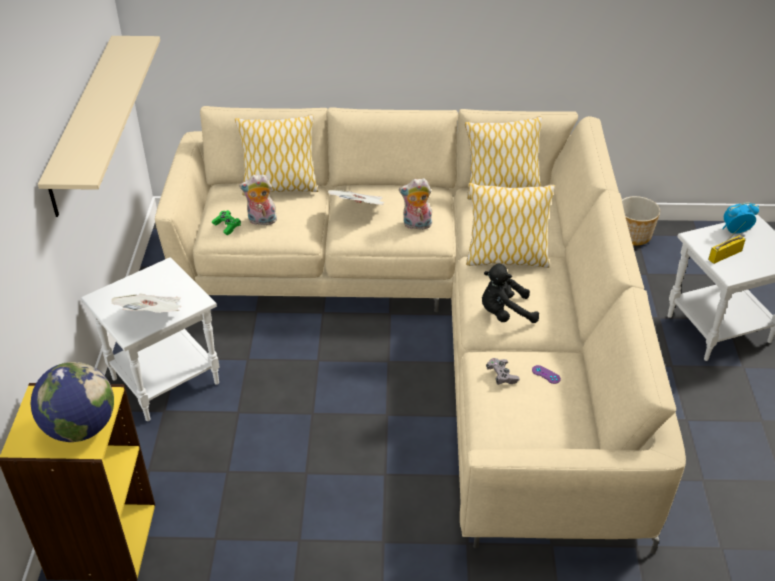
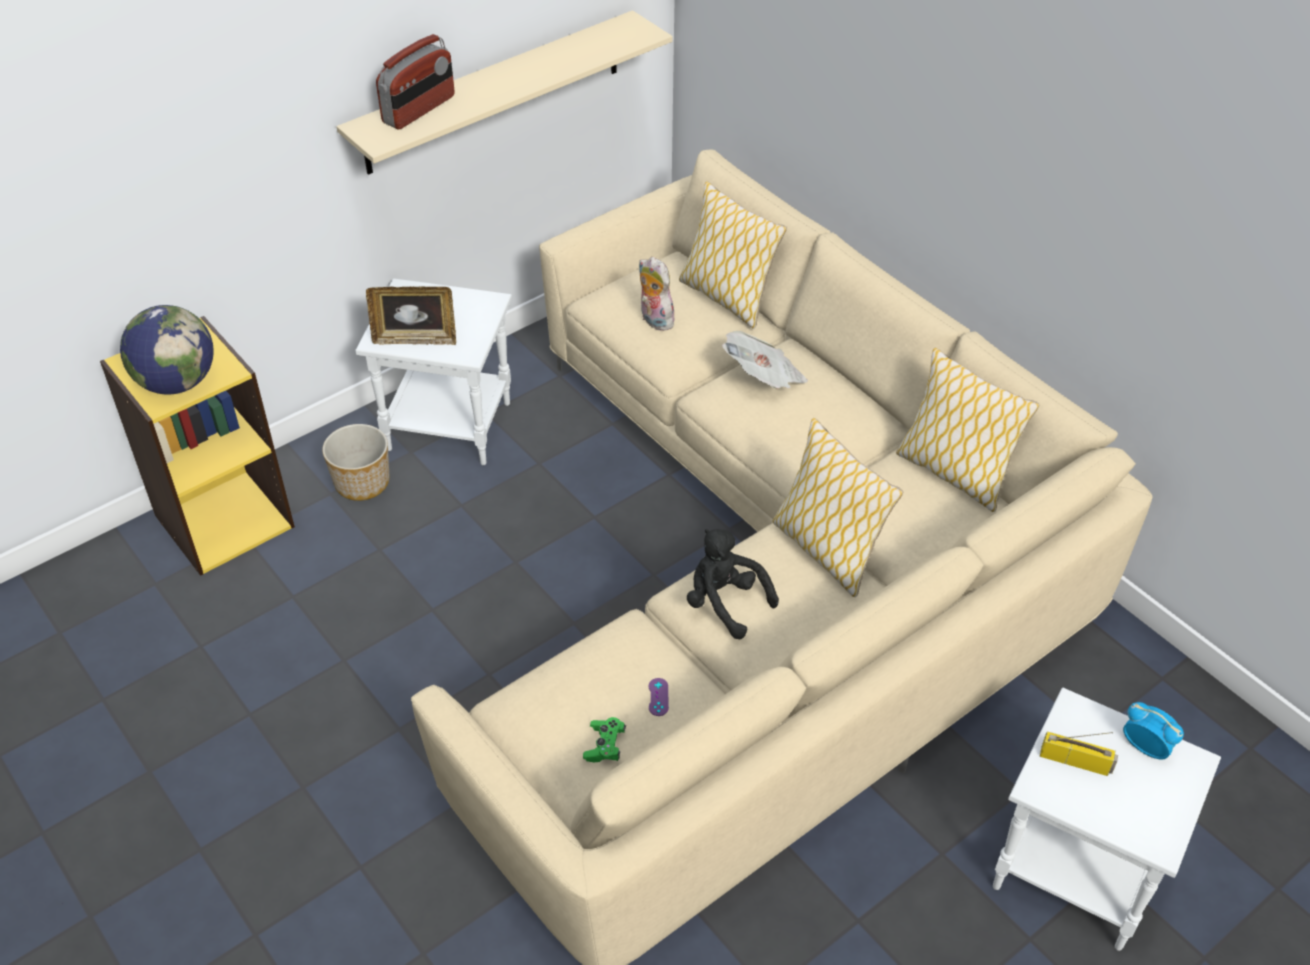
camera: 50 degrees right, 5 degrees up
newspaper [112,293,182,313] -> picture frame [366,287,456,345]
green game controller [212,210,241,235] -> green game controller moved to [583,717,626,762]
plush toy [399,178,432,229] -> none
grey game controller [486,358,520,385] -> none
planter [622,196,660,245] -> planter moved to [322,424,389,501]
none -> radio [376,34,455,130]

